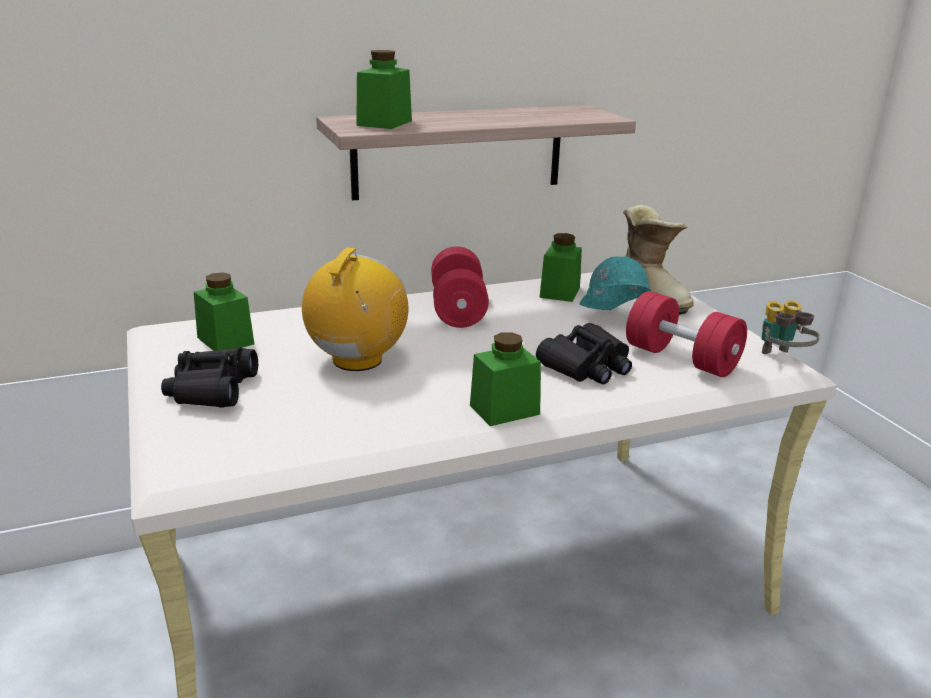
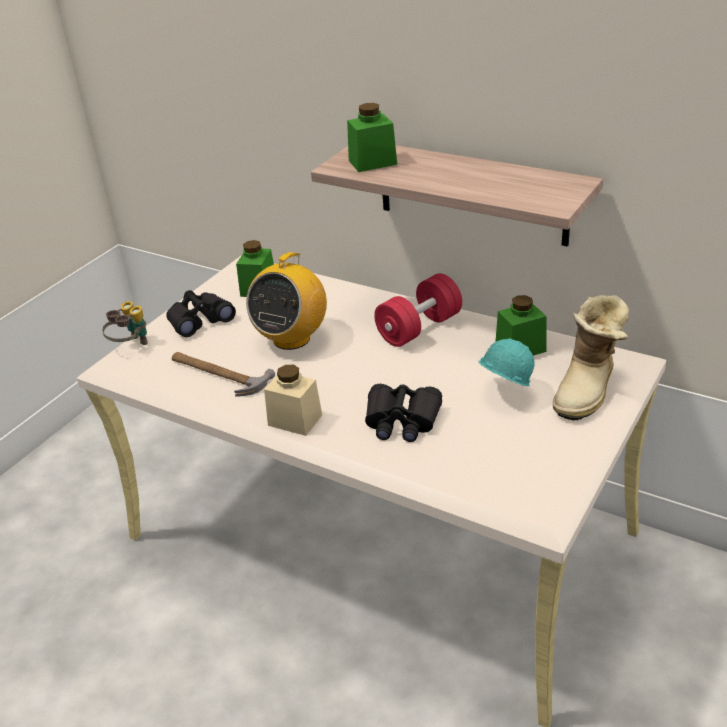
camera: 55 degrees right, 10 degrees up
radio [302,247,408,371] -> radio turned 135 degrees clockwise [246,252,327,350]
green jar [470,332,541,426] -> beige jar [264,365,322,436]
red dumbbell [626,291,747,377] -> none
binoculars [761,300,820,354] -> binoculars moved to [102,301,148,345]
none -> hammer [172,352,275,397]

